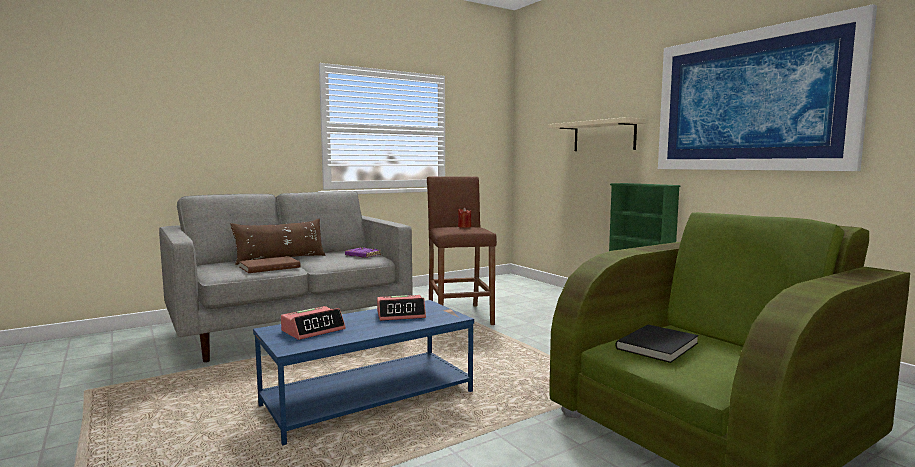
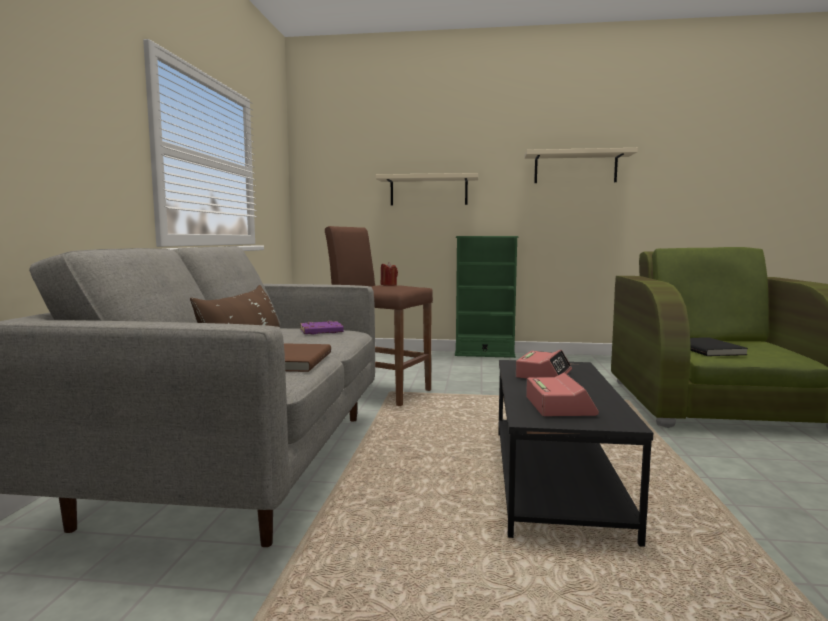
camera: 50 degrees left, 0 degrees up
blue coffee table [253,300,474,445] -> black coffee table [498,360,653,547]
picture [658,4,877,171] -> beige shelf [524,148,638,183]

